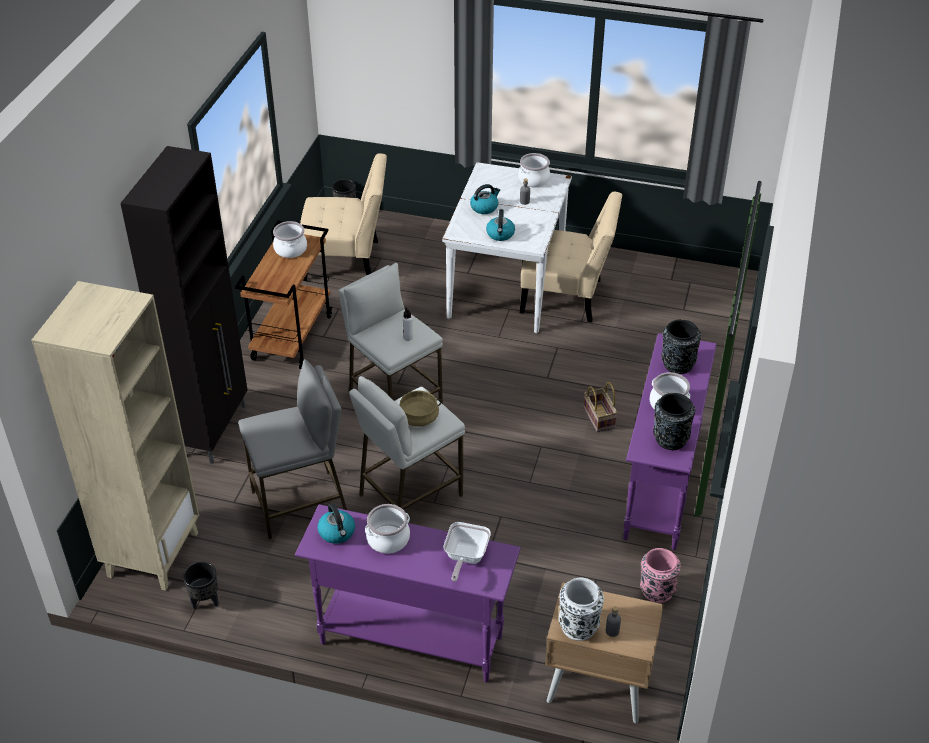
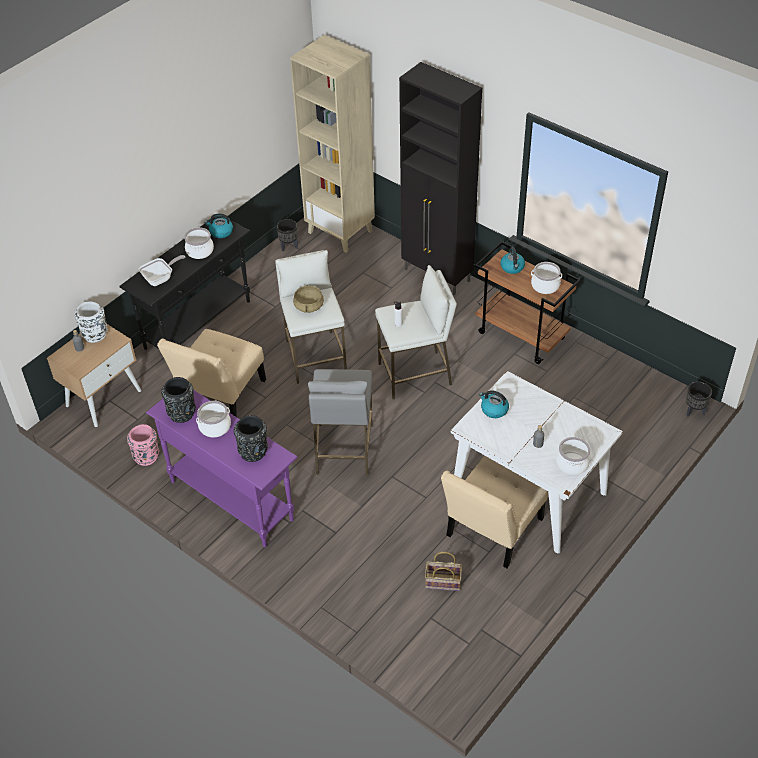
camera: 115 degrees right, 5 degrees up
grey stool [238,359,347,539] -> grey stool moved to [308,369,372,476]
purple console table [295,504,521,683] -> black console table [119,213,250,350]
beige chair [300,153,387,281] -> beige chair moved to [157,329,266,417]
frying pan [443,522,491,582] -> frying pan turned 105 degrees clockwise [139,255,185,286]
kettle [470,184,500,214] -> kettle moved to [500,247,525,274]
basket [584,382,618,432] -> basket moved to [425,552,462,591]

